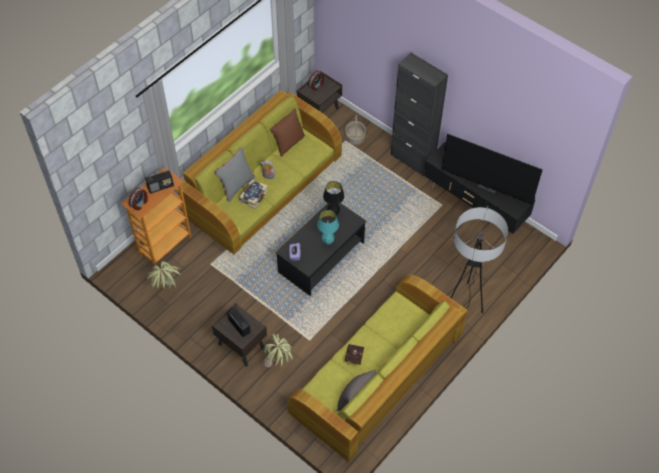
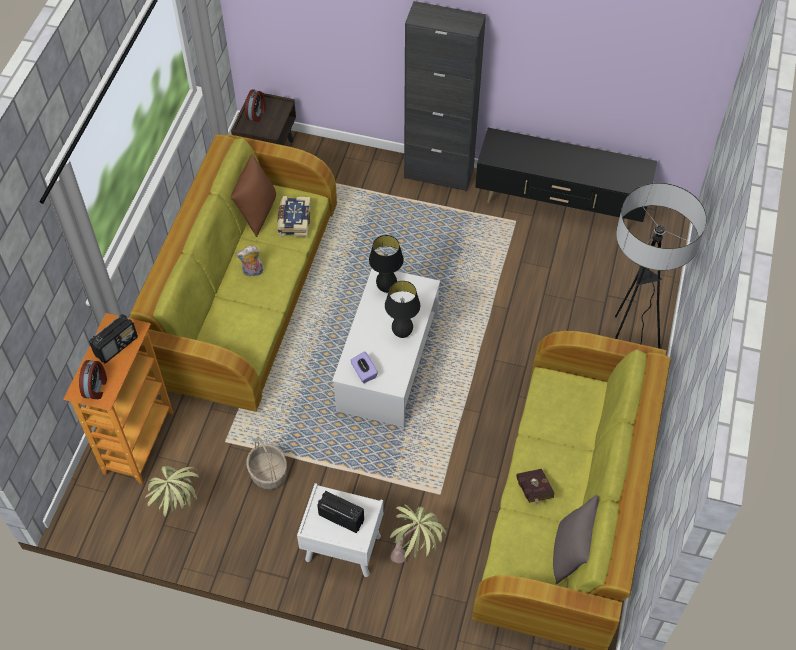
camera: 25 degrees left, 0 degrees up
brown nightstand [212,302,267,367] -> white nightstand [297,483,383,577]
grey pillow [215,147,255,202] -> none
book [239,179,268,209] -> book moved to [277,196,311,237]
black coffee table [275,203,366,296] -> white coffee table [332,268,440,427]
turquoise table lamp [317,210,339,245] -> black table lamp [385,281,420,338]
basket [345,114,366,145] -> basket moved to [246,436,287,489]
television [442,134,543,205] -> none

